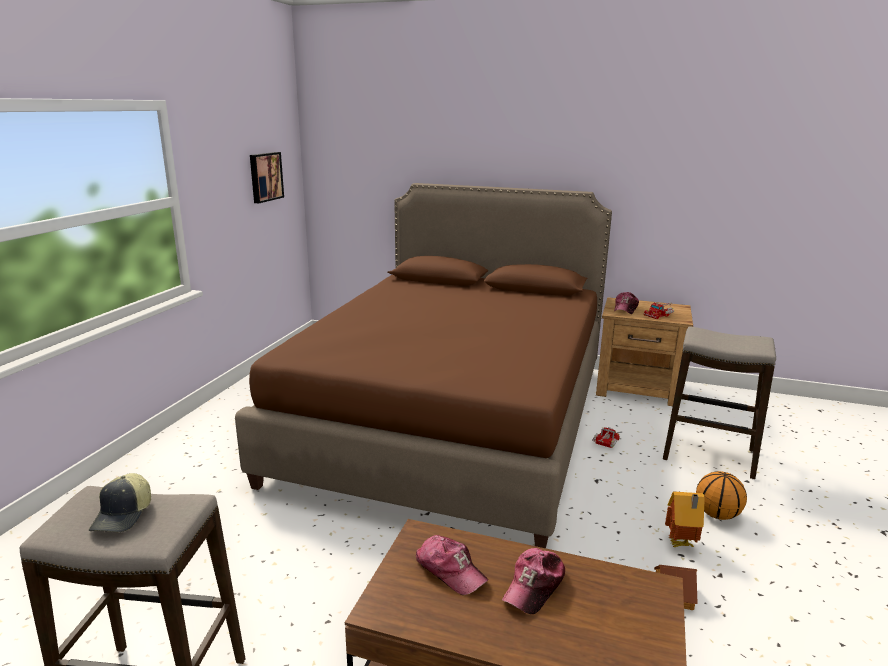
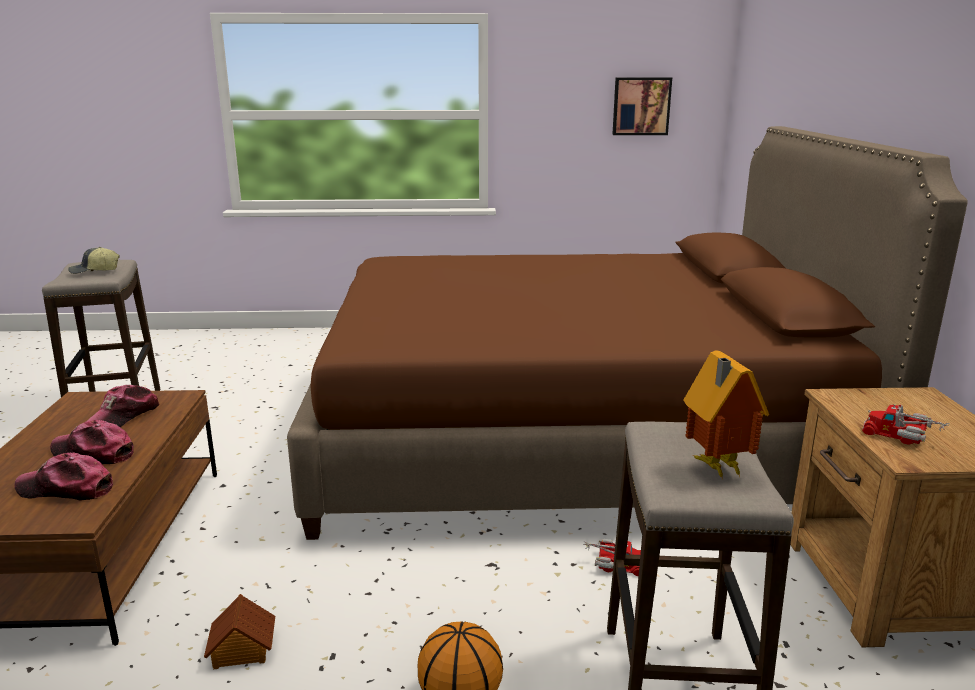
camera: 70 degrees right, 0 degrees up
cap [614,292,639,314] -> cap moved to [14,453,113,500]
toy house [665,491,705,547] -> toy house moved to [683,350,769,479]

